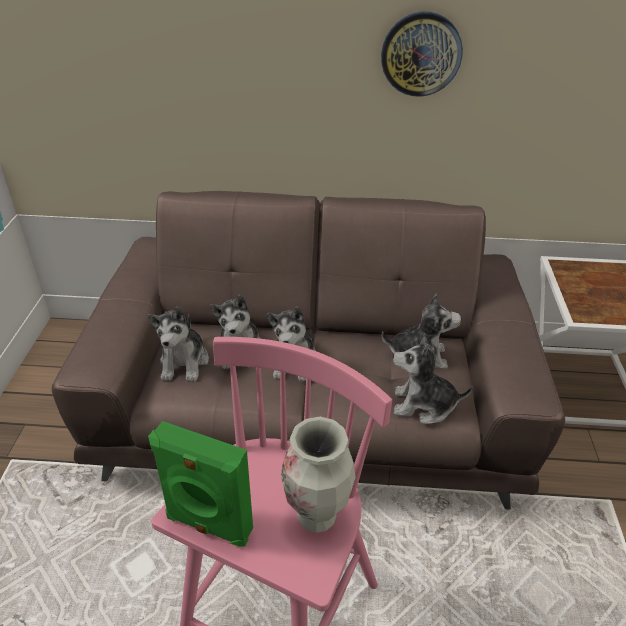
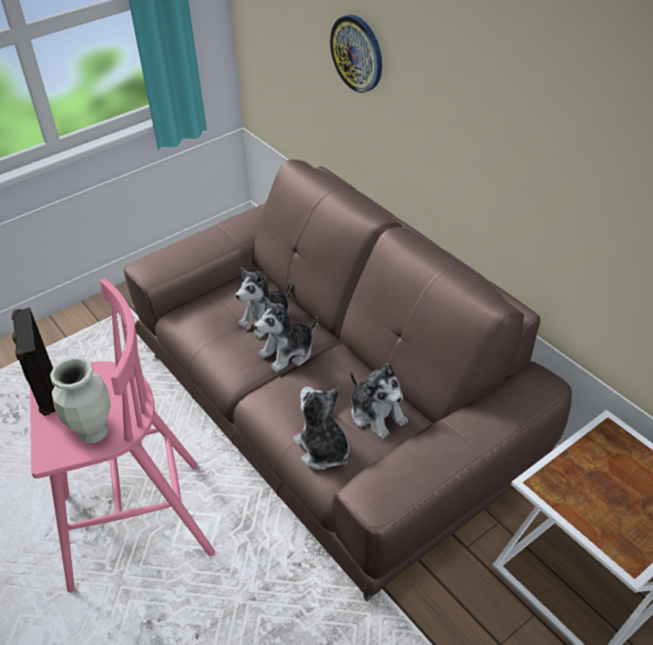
camera: 50 degrees right, 5 degrees up
plush toy [148,307,209,382] -> none
green speaker [148,421,253,547] -> black speaker [12,308,56,416]
wall clock [381,12,463,97] -> wall clock moved to [330,15,382,93]

